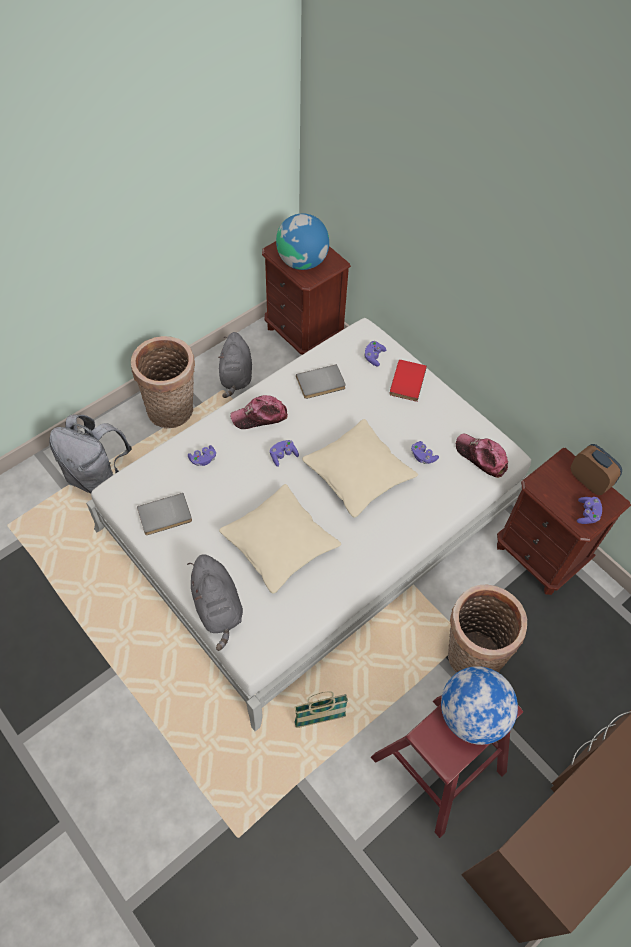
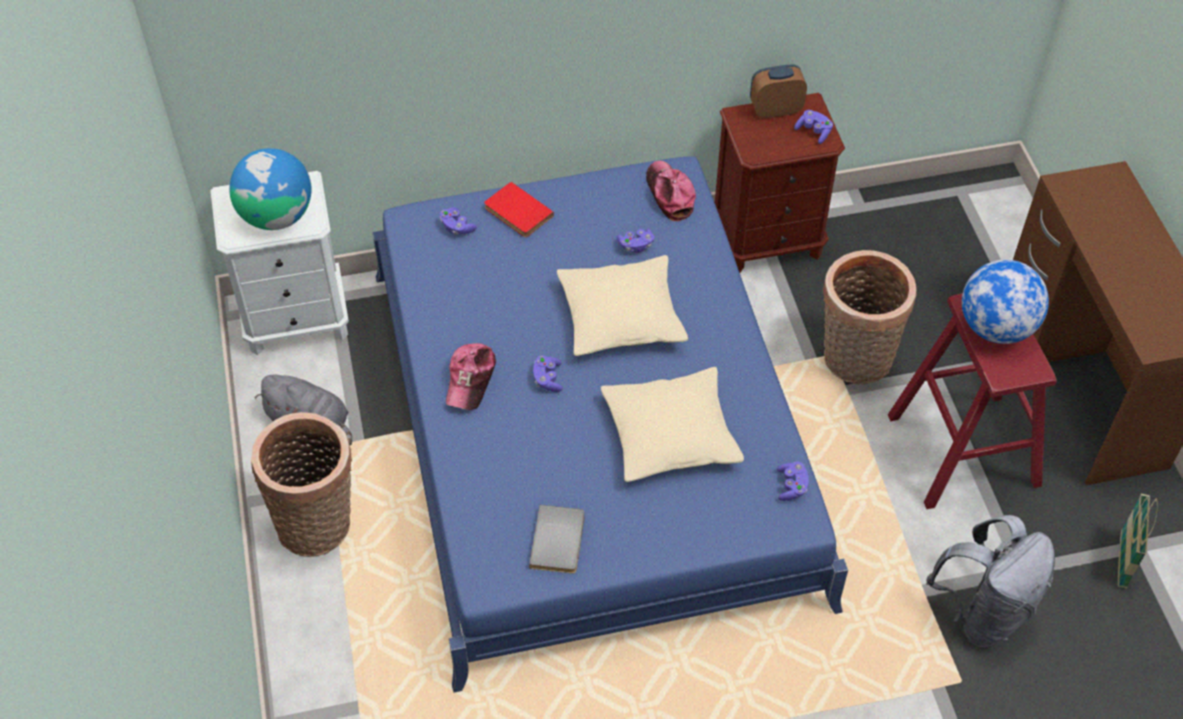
camera: 60 degrees left, 5 degrees down
grey backpack [49,415,132,493] -> grey backpack moved to [926,515,1055,648]
white bed [86,318,531,731] -> blue bed [372,156,848,693]
grey plush toy [187,554,243,651] -> none
purple game controller [188,445,216,466] -> purple game controller moved to [777,462,809,501]
brown nightstand [262,241,351,355] -> white nightstand [210,171,349,355]
basket [294,691,348,728] -> basket moved to [1118,493,1158,588]
grey book [296,364,346,399] -> none
cap [456,433,508,478] -> cap turned 90 degrees clockwise [646,160,696,221]

